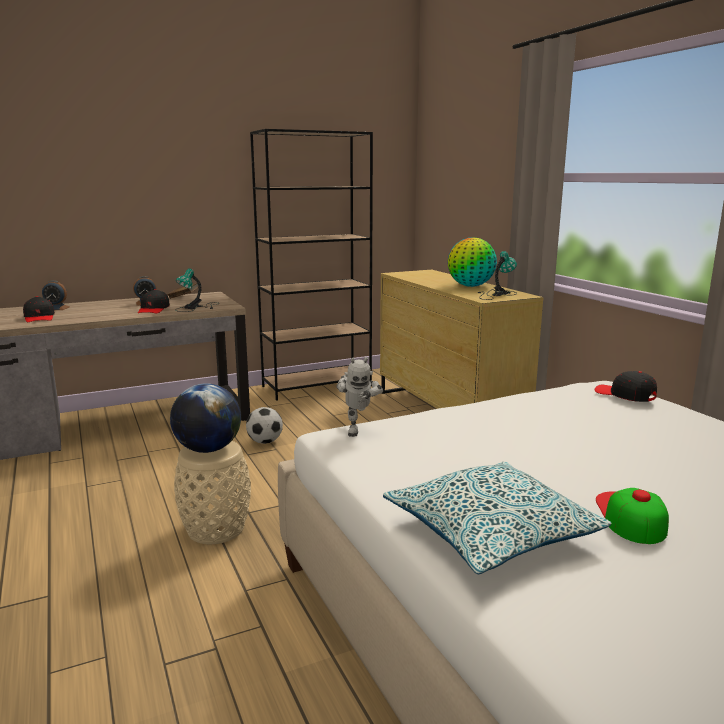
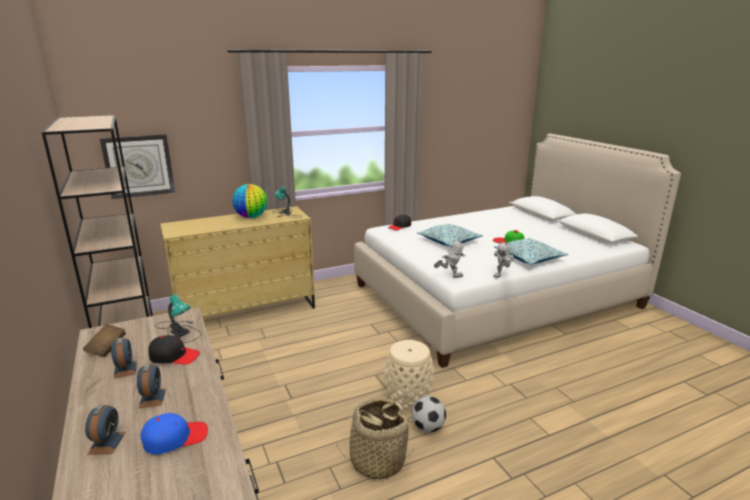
camera: 90 degrees left, 5 degrees up
black cap [23,296,55,322] -> blue cap [140,413,208,455]
globe [170,383,241,453] -> none
football [246,407,283,444] -> football moved to [411,396,446,432]
none -> wall clock [100,134,175,199]
none -> alarm clock [137,364,166,408]
none -> basket [336,398,413,480]
none -> pillow [417,224,483,247]
none -> toy robot [493,241,514,278]

